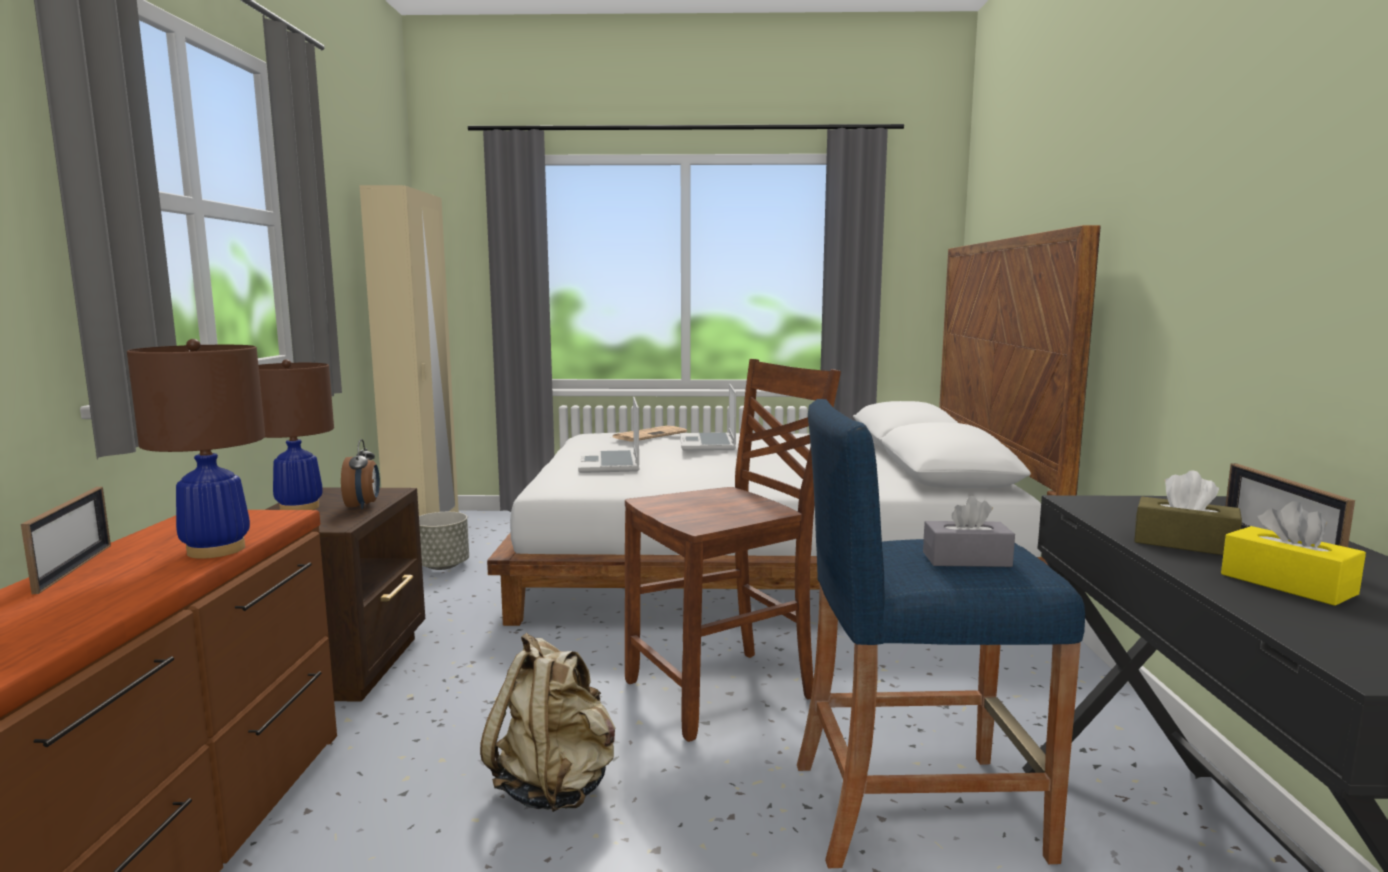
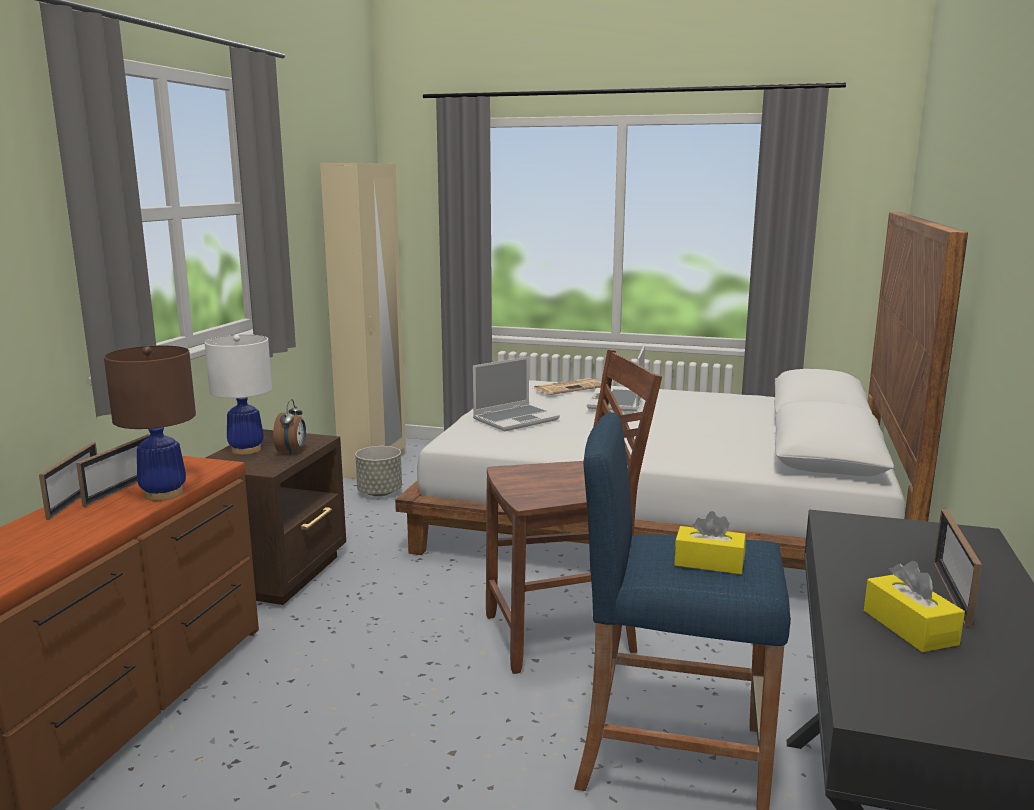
camera: 15 degrees right, 5 degrees up
brown table lamp [258,359,334,510] -> white table lamp [205,335,272,455]
beige backpack [480,633,616,812] -> none
laptop [578,397,640,473] -> laptop turned 135 degrees counterclockwise [473,357,560,431]
grey tissue box [923,496,1015,567] -> yellow tissue box [674,511,746,574]
brown tissue box [1134,470,1242,555] -> none
none -> picture frame [76,434,150,507]

